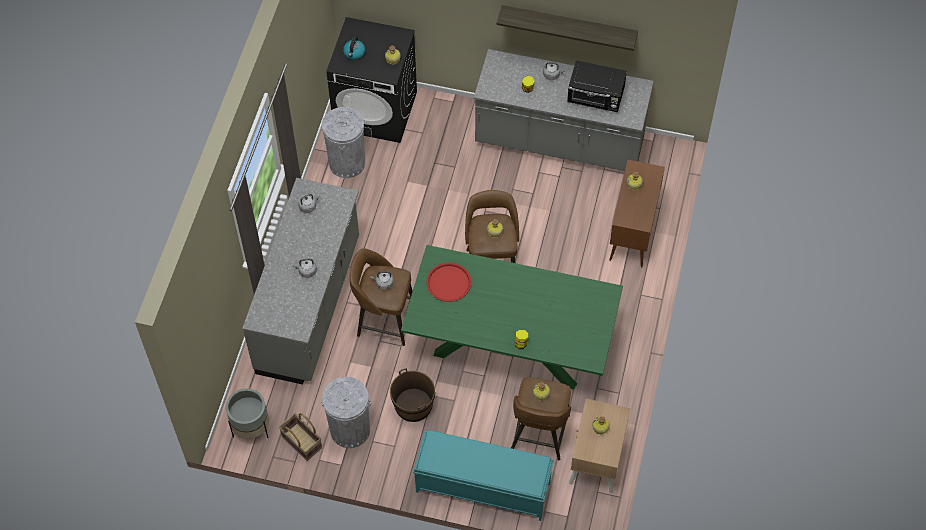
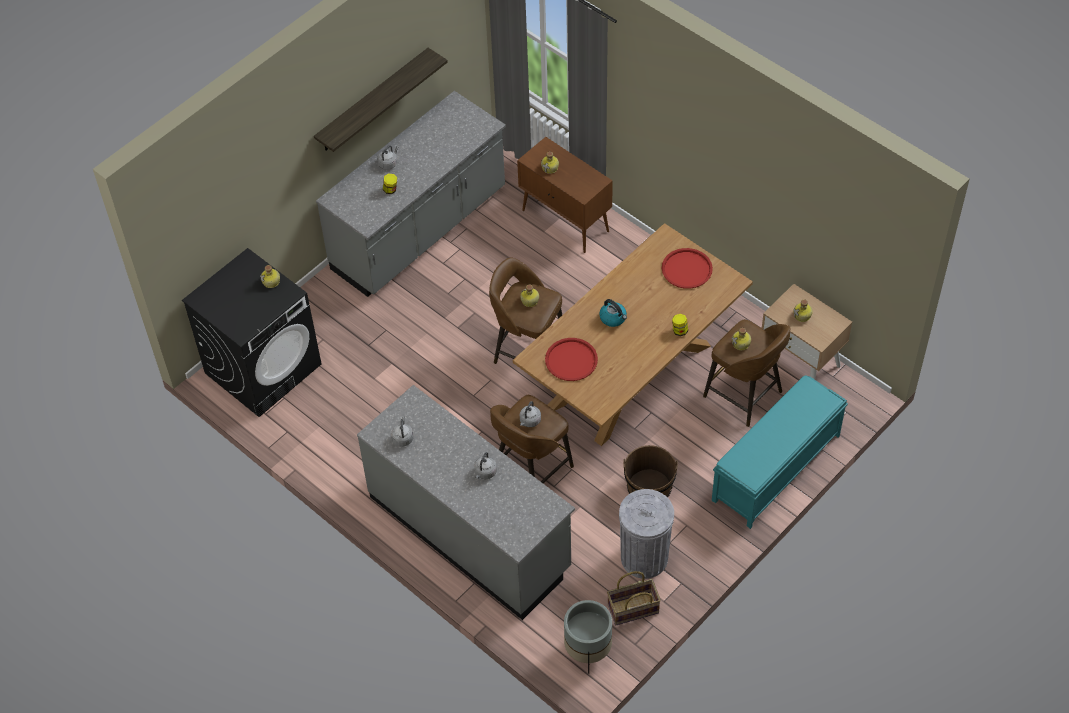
camera: 60 degrees left, 5 degrees down
grey trash can [322,107,365,178] -> none
kettle [343,36,365,60] -> kettle moved to [599,299,627,327]
green dining table [401,245,623,390] -> brown dining table [513,223,753,446]
black microwave [567,60,627,112] -> none
none -> red tray [662,248,713,289]

